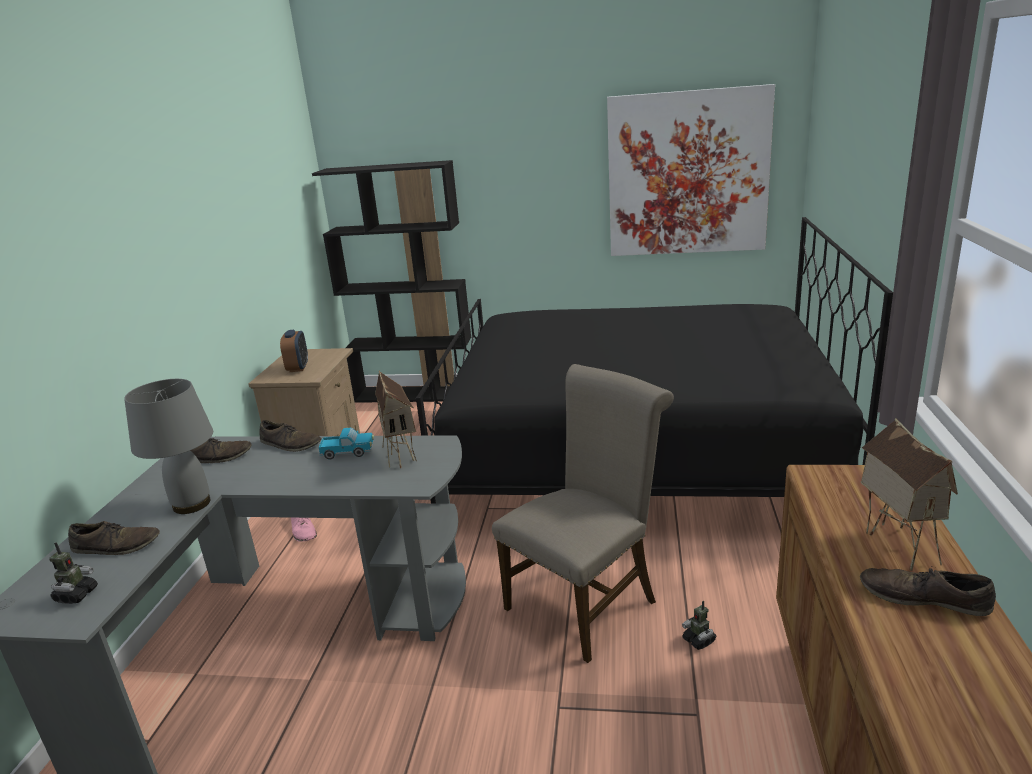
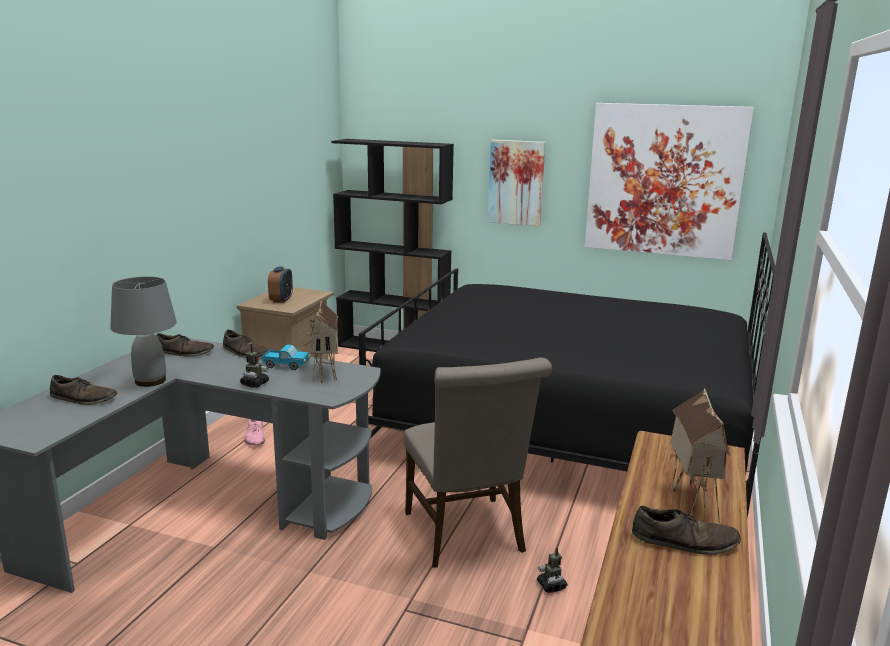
camera: 10 degrees right, 5 degrees down
toy robot [49,542,98,604] -> toy robot moved to [240,344,269,388]
beige chair [492,364,674,663] -> beige chair turned 105 degrees clockwise [404,357,552,568]
brown shoe [860,567,996,616] -> brown shoe turned 150 degrees clockwise [632,506,741,555]
none -> picture [488,140,545,227]

